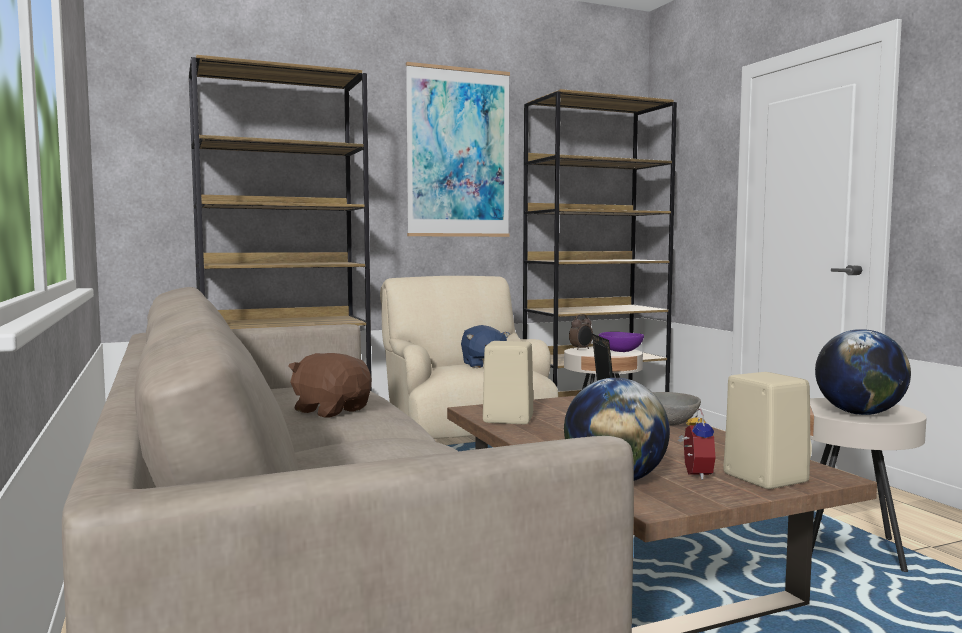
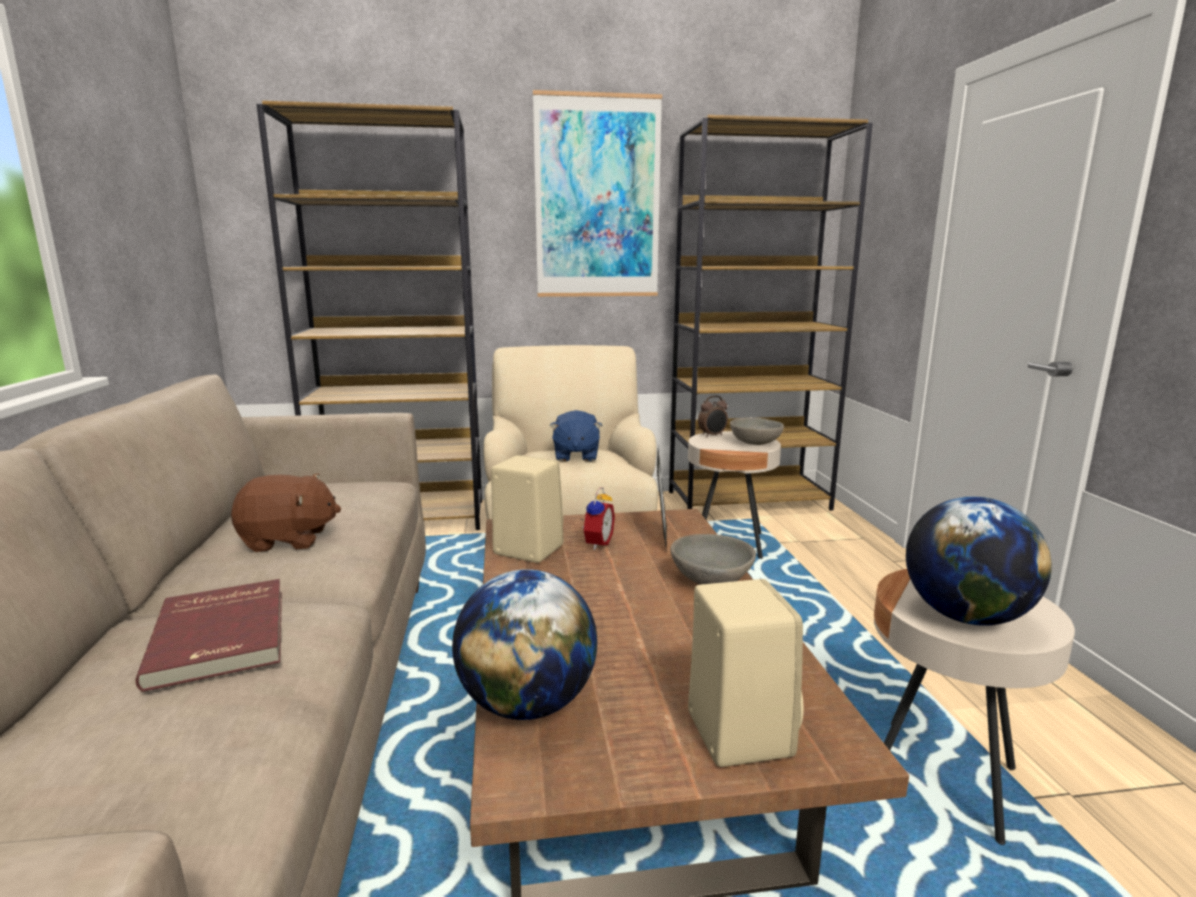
camera: 15 degrees right, 10 degrees up
brown plush toy [288,353,372,417] -> brown plush toy turned 120 degrees clockwise [231,474,341,552]
purple bowl [599,332,644,352] -> grey bowl [730,417,784,445]
alarm clock [678,409,715,480] -> alarm clock moved to [582,487,615,550]
none -> red book [135,579,282,692]

